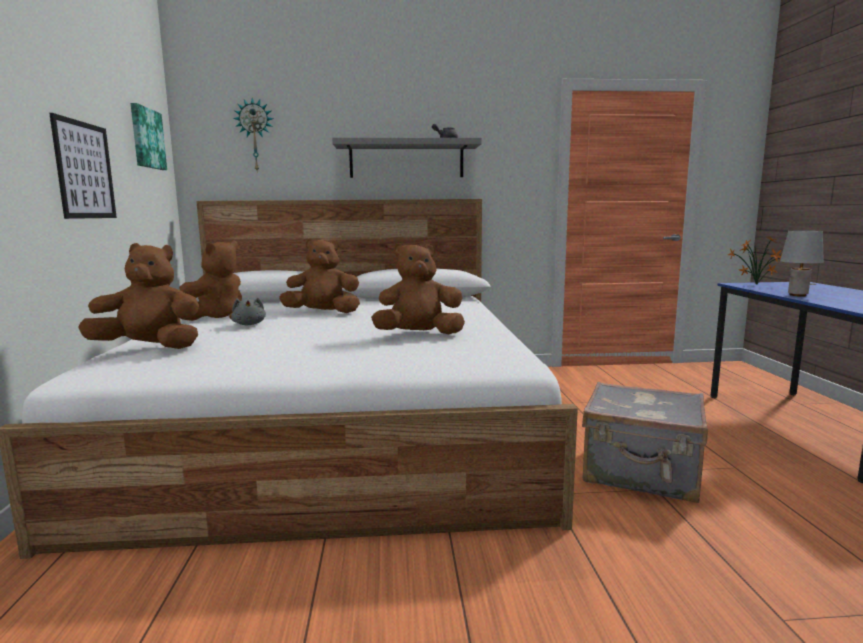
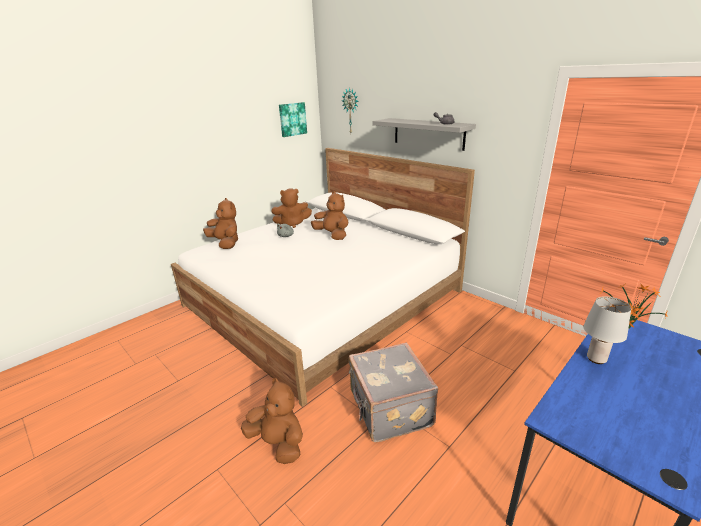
camera: 50 degrees right, 15 degrees up
picture [49,113,117,219] -> none
brown plush toy [371,243,465,334] -> brown plush toy moved to [241,378,303,464]

